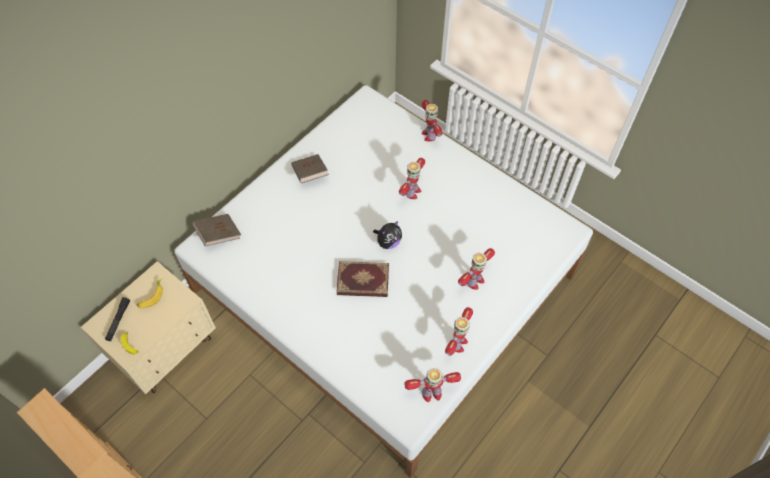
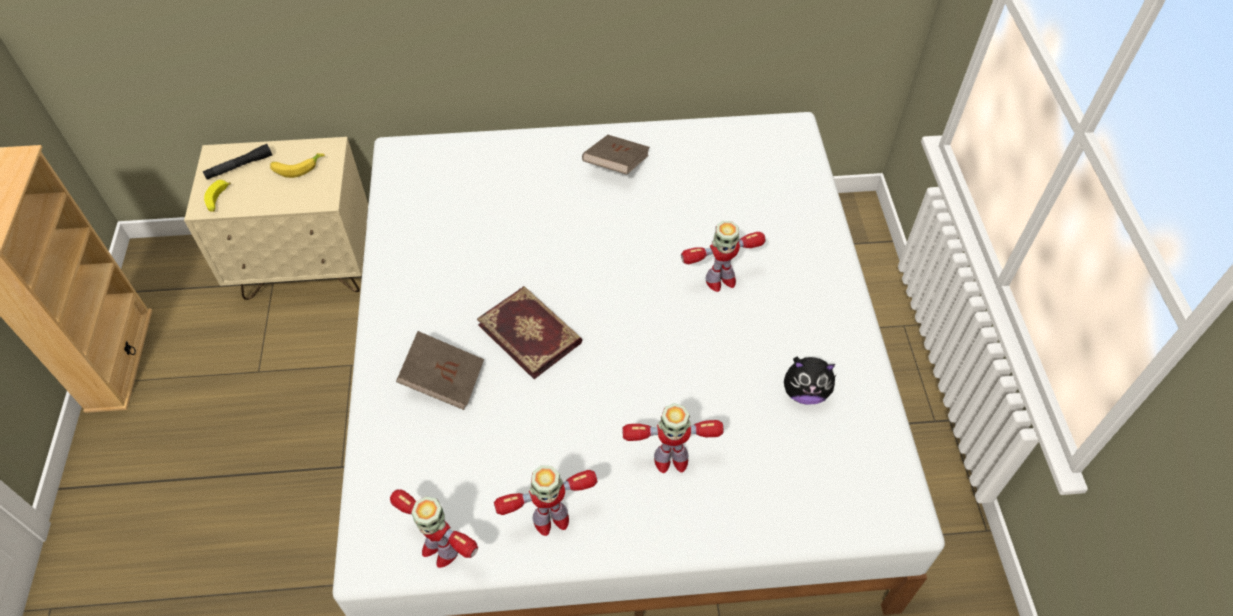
camera: 45 degrees right, 5 degrees down
brown book [192,214,241,246] -> brown book moved to [396,331,484,410]
plush toy [373,221,402,249] -> plush toy moved to [784,357,838,405]
toy robot [422,100,443,142] -> none

